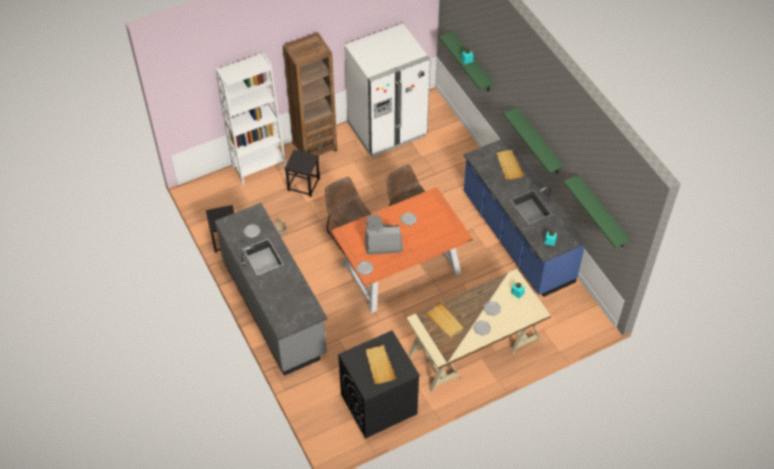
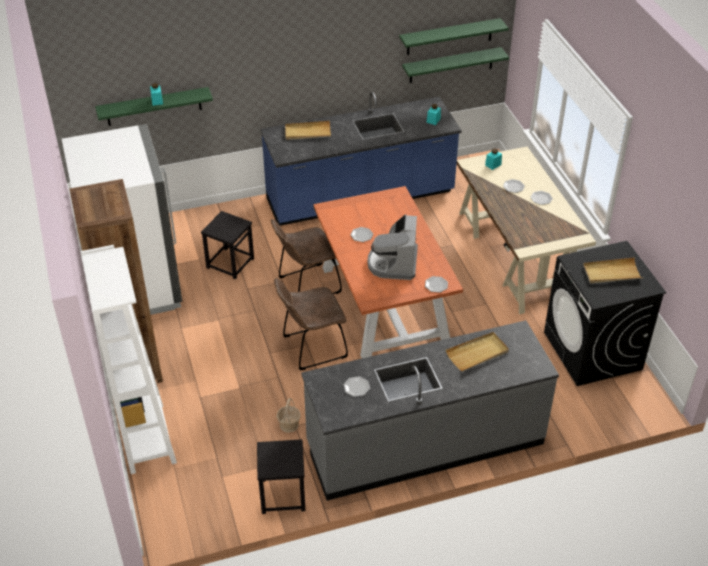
camera: 80 degrees left, 10 degrees down
black stool [285,150,320,197] -> black stool moved to [201,211,254,279]
beige tray [425,302,465,339] -> beige tray moved to [446,332,509,371]
green shelf [503,108,564,173] -> green shelf moved to [402,47,509,83]

